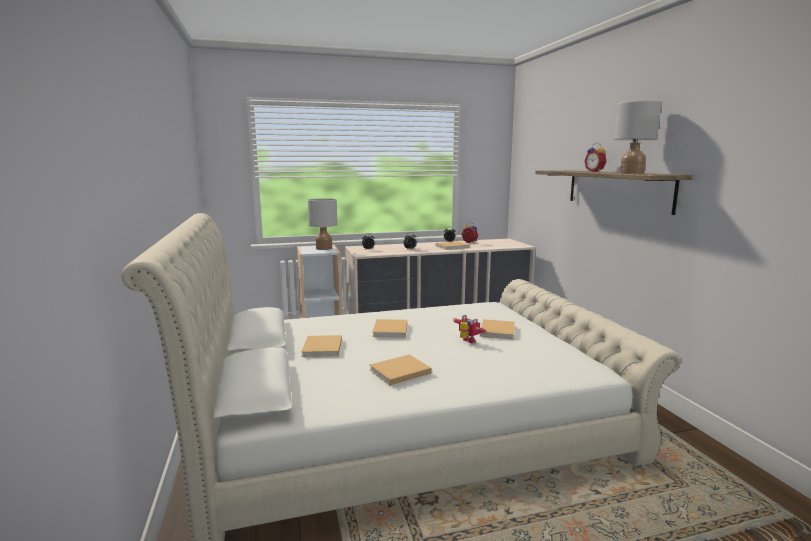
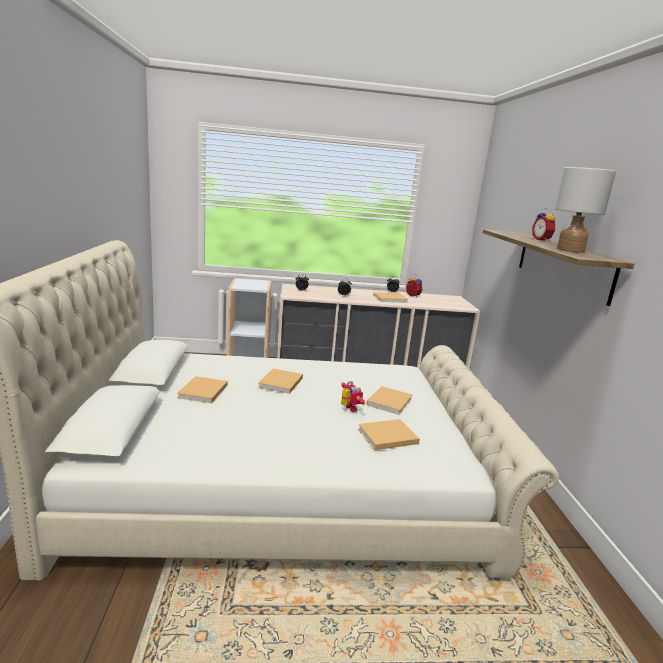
camera: 10 degrees right, 5 degrees up
grey table lamp [308,198,338,250] -> none
beige book [370,354,431,385] -> beige book moved to [358,419,420,450]

